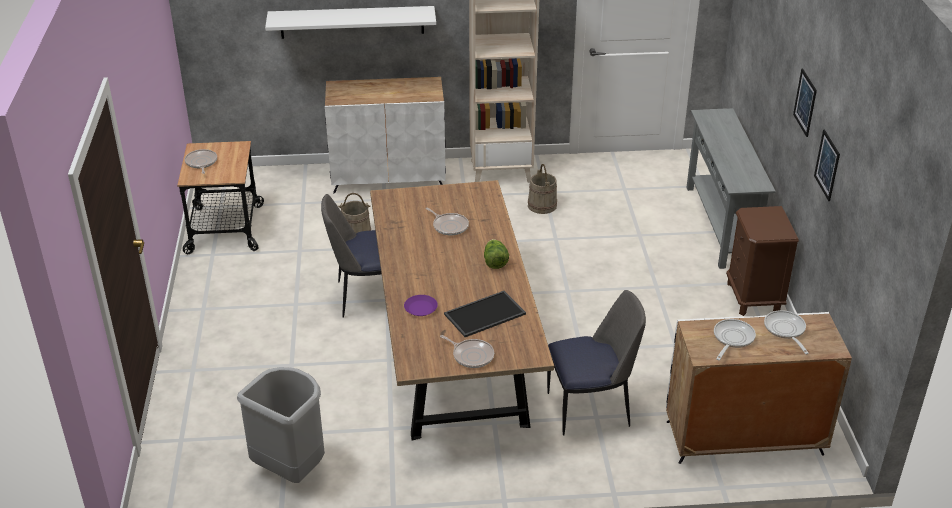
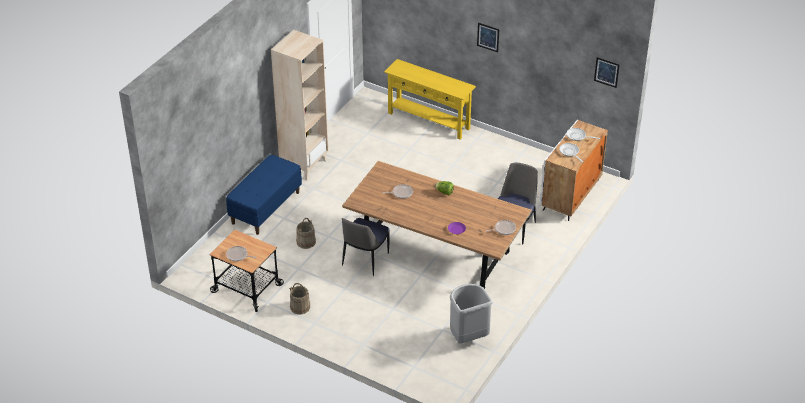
camera: 55 degrees left, 5 degrees up
white shelf [265,6,436,39] -> none
white cabinet [325,77,446,194] -> blue bench [226,154,302,235]
tray [444,291,526,337] -> none
beige bucket [528,164,557,214] -> beige bucket moved to [289,283,310,314]
grey console table [686,108,775,269] -> yellow console table [384,59,476,139]
brown nightstand [726,206,799,316] -> none
picture [814,129,840,201] -> picture moved to [594,57,620,88]

